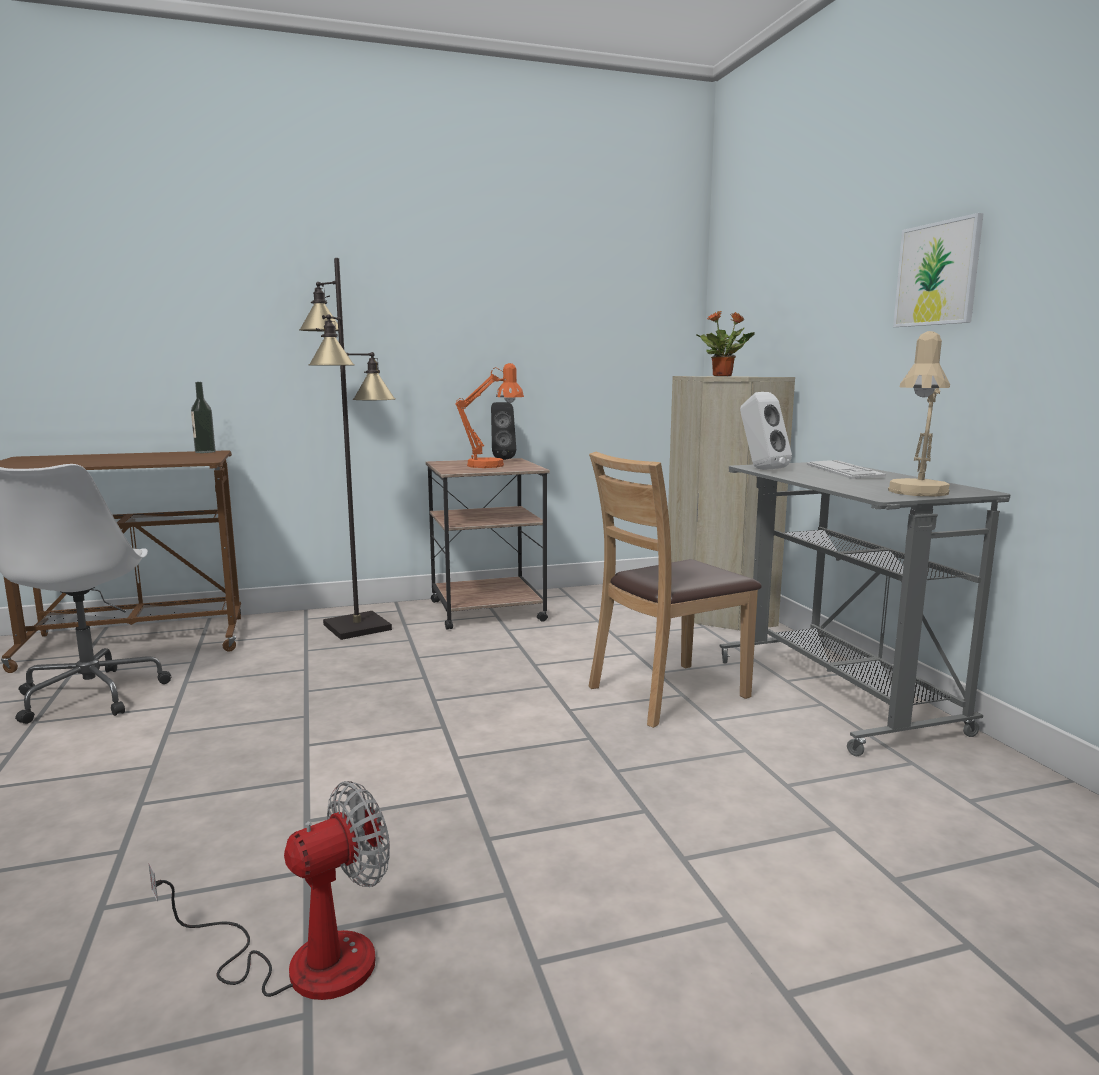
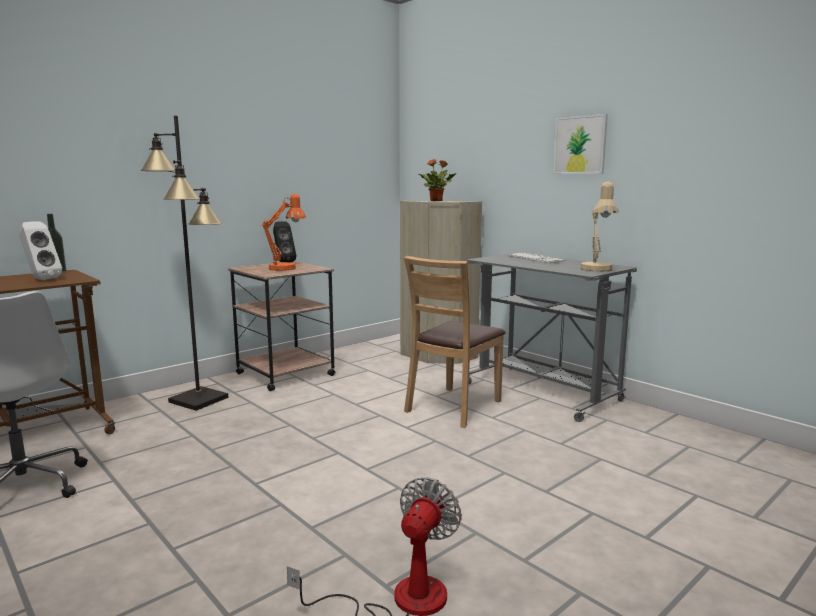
camera: 25 degrees left, 0 degrees up
white speaker [740,392,792,470] -> white speaker moved to [19,222,62,280]

